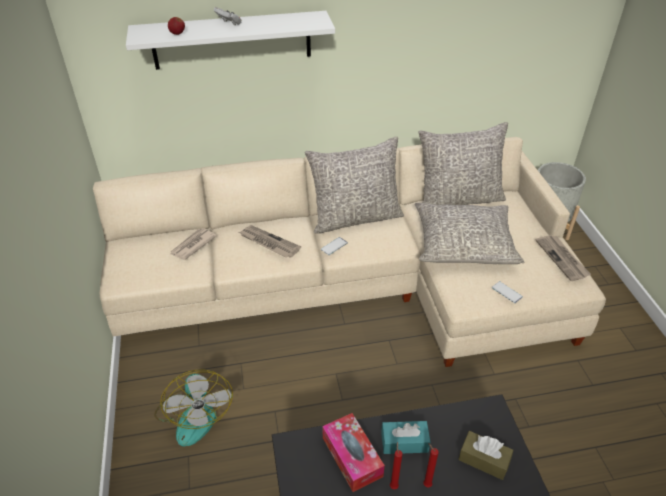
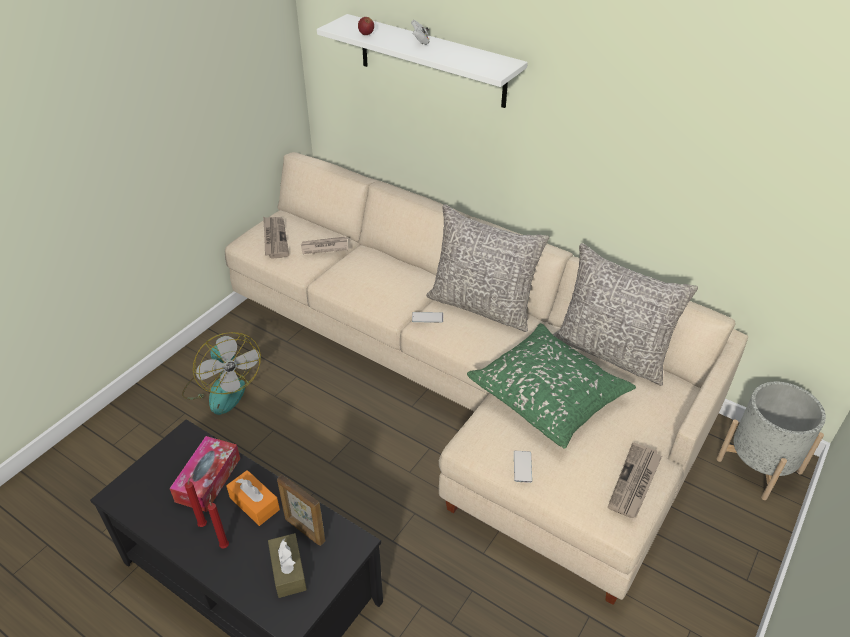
camera: 45 degrees right, 0 degrees up
fan [154,370,233,447] -> fan turned 60 degrees counterclockwise [182,332,261,415]
newspaper [239,225,301,258] -> newspaper moved to [263,217,289,259]
turquoise tissue box [381,421,430,454] -> orange tissue box [226,470,280,526]
grey pillow [415,203,524,264] -> green pillow [467,323,636,449]
none -> picture frame [277,475,325,546]

